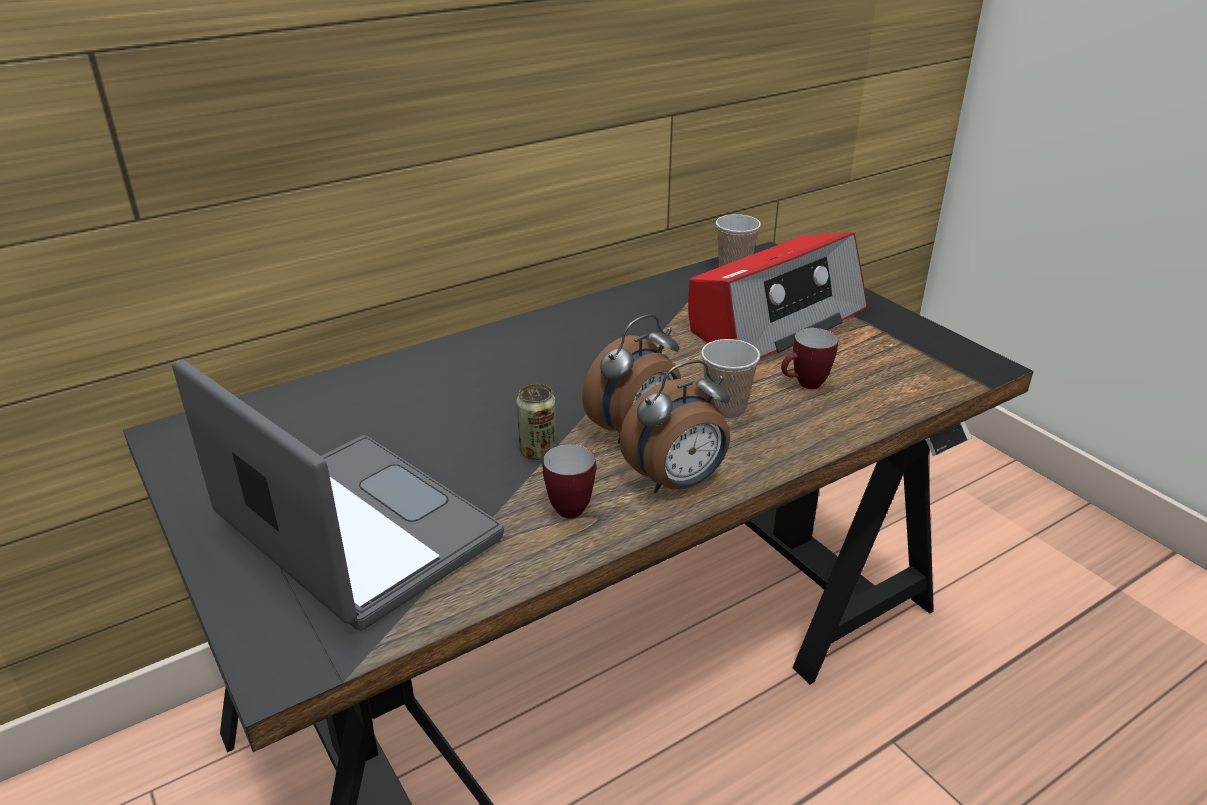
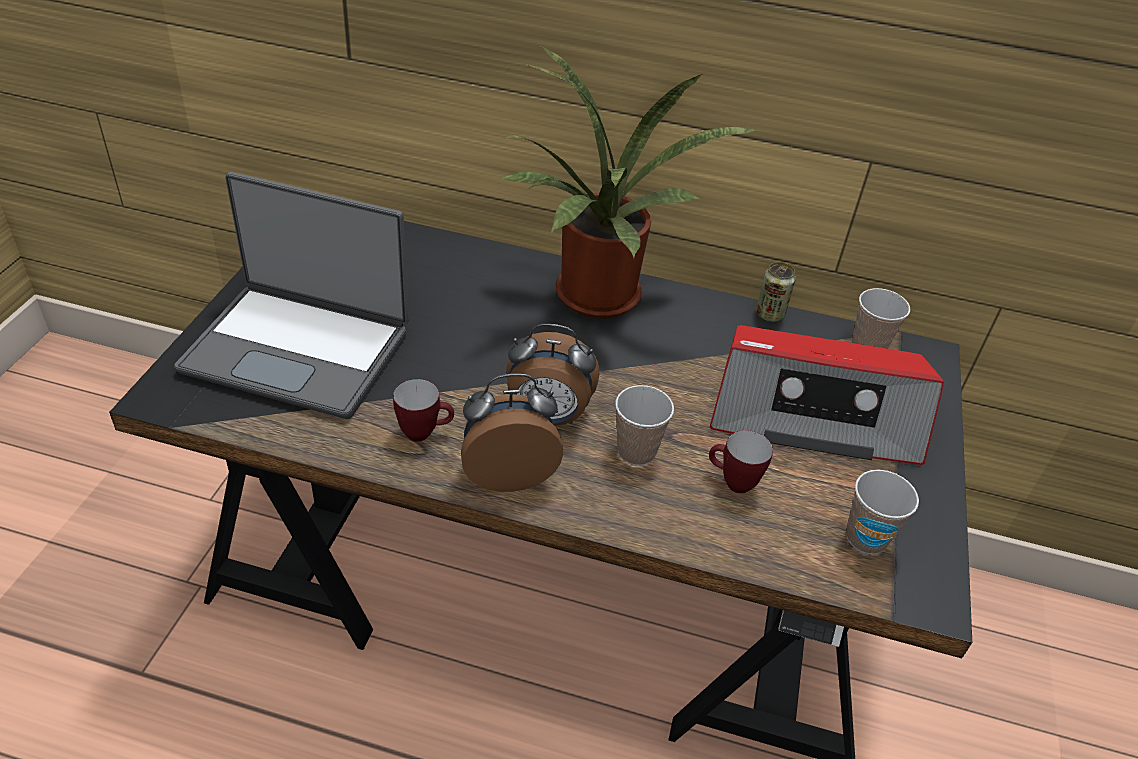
camera: 45 degrees right, 10 degrees up
laptop [172,359,504,631] -> laptop turned 105 degrees clockwise [174,172,409,419]
can [516,384,557,460] -> can moved to [756,262,796,322]
alarm clock [619,360,730,493] -> alarm clock turned 150 degrees clockwise [461,374,563,492]
none -> potted plant [500,46,760,318]
none -> cup [846,470,919,554]

